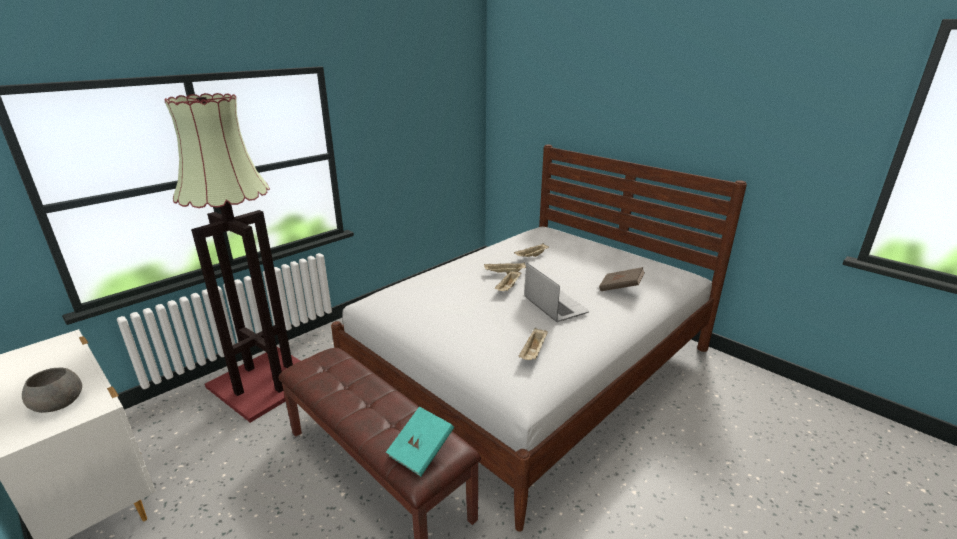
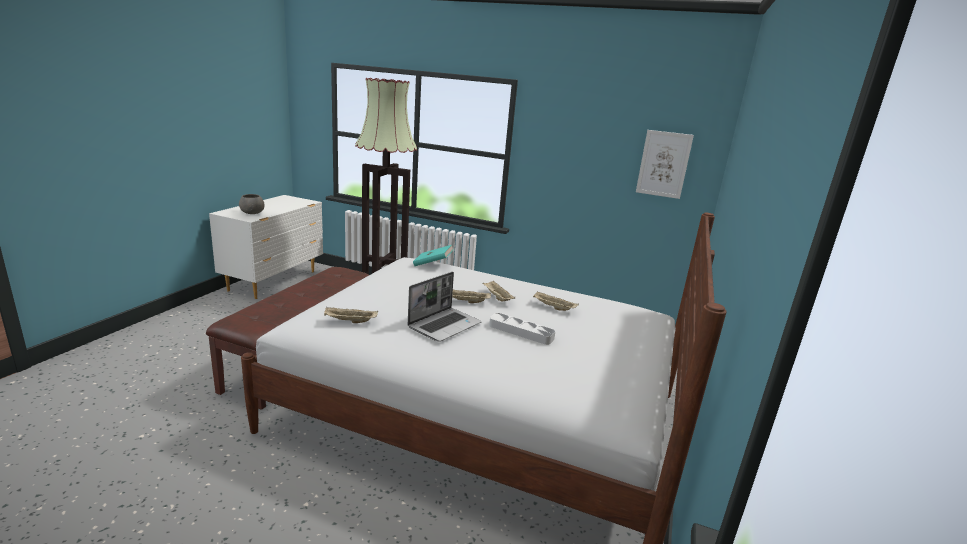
camera: 65 degrees right, 5 degrees down
turquoise book [386,407,454,476] -> turquoise book moved to [413,245,454,266]
brown book [599,267,645,291] -> none
none -> grey tray [489,313,555,345]
none -> picture [636,130,694,199]

